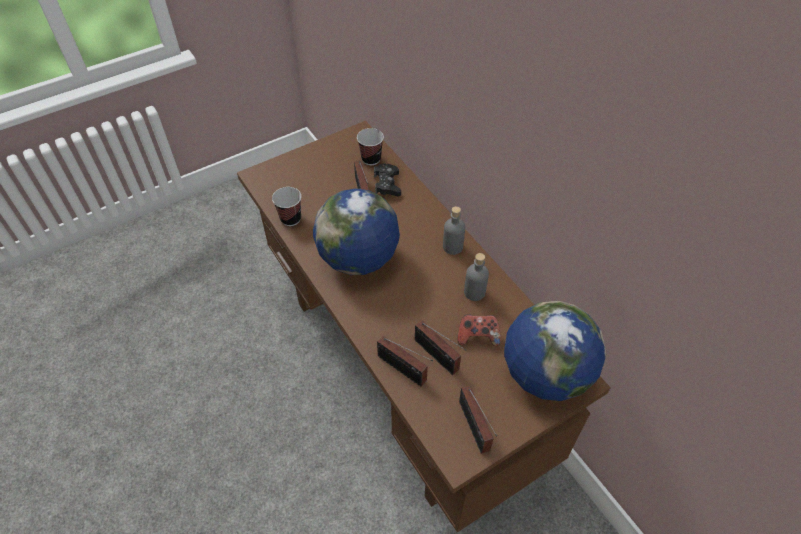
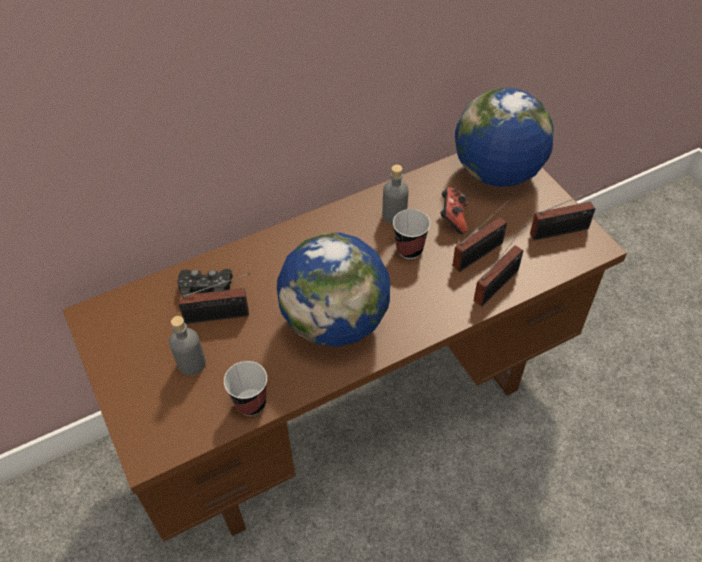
camera: 85 degrees left, 0 degrees up
cup [357,128,384,165] -> cup moved to [393,209,430,259]
grey bottle [443,206,465,255] -> grey bottle moved to [169,316,206,376]

